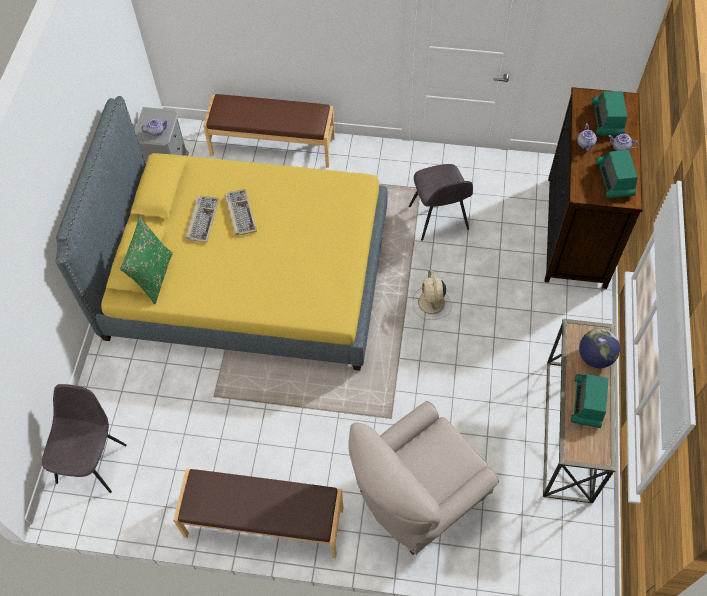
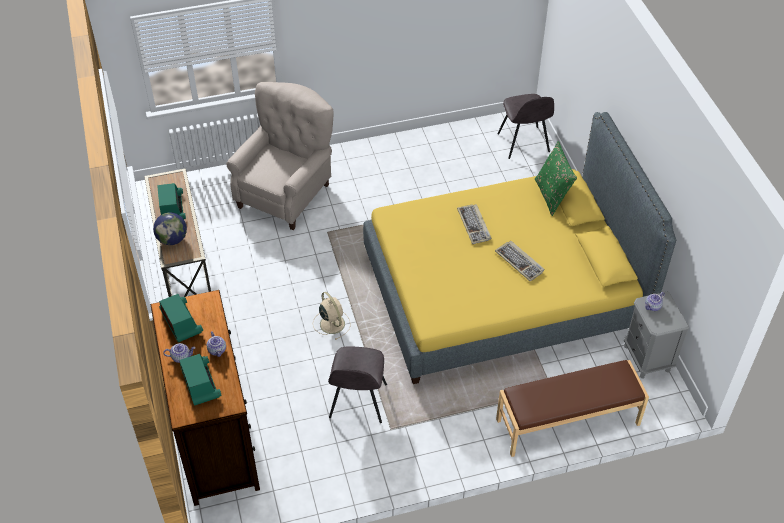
camera: 155 degrees right, 10 degrees down
brown bench [173,469,343,558] -> none
keyboard [186,196,219,243] -> keyboard moved to [457,204,491,244]
grey chair [409,164,473,241] -> grey chair turned 135 degrees counterclockwise [328,346,387,423]

